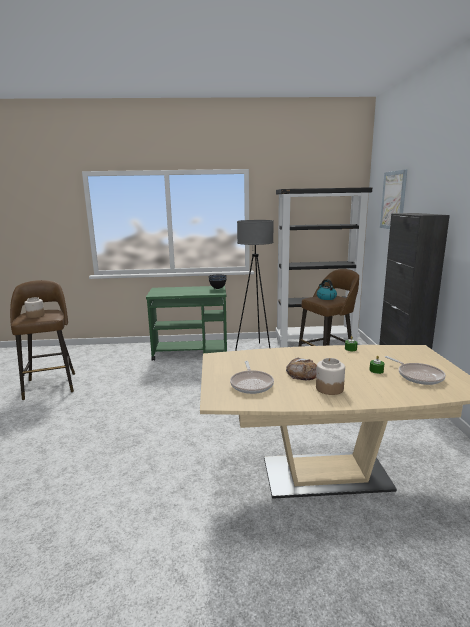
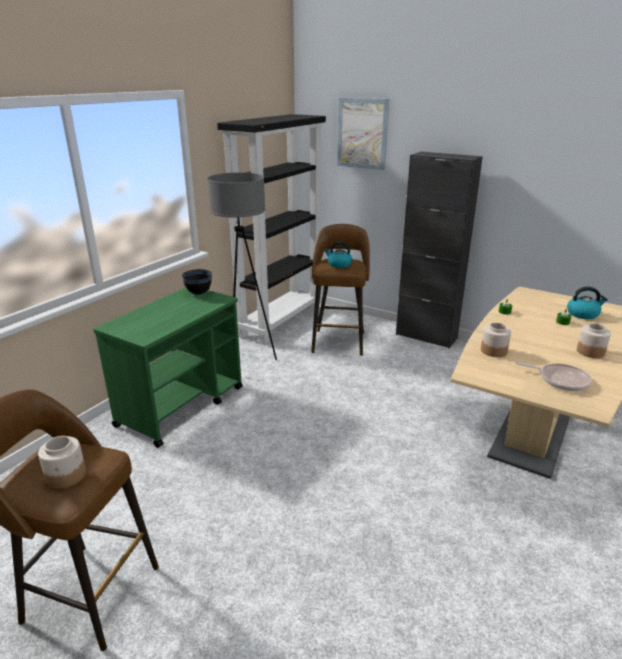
camera: 55 degrees left, 10 degrees up
bread [286,357,317,381] -> none
frying pan [385,356,446,385] -> kettle [567,287,608,319]
none -> jar [481,323,511,357]

